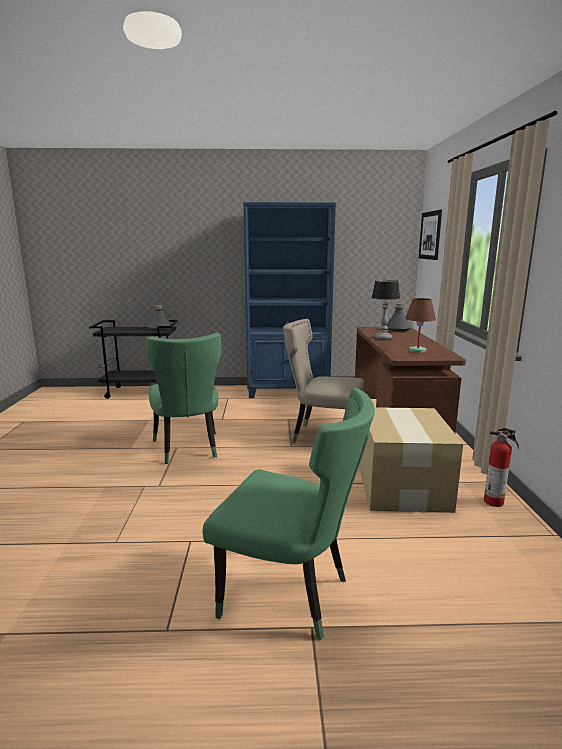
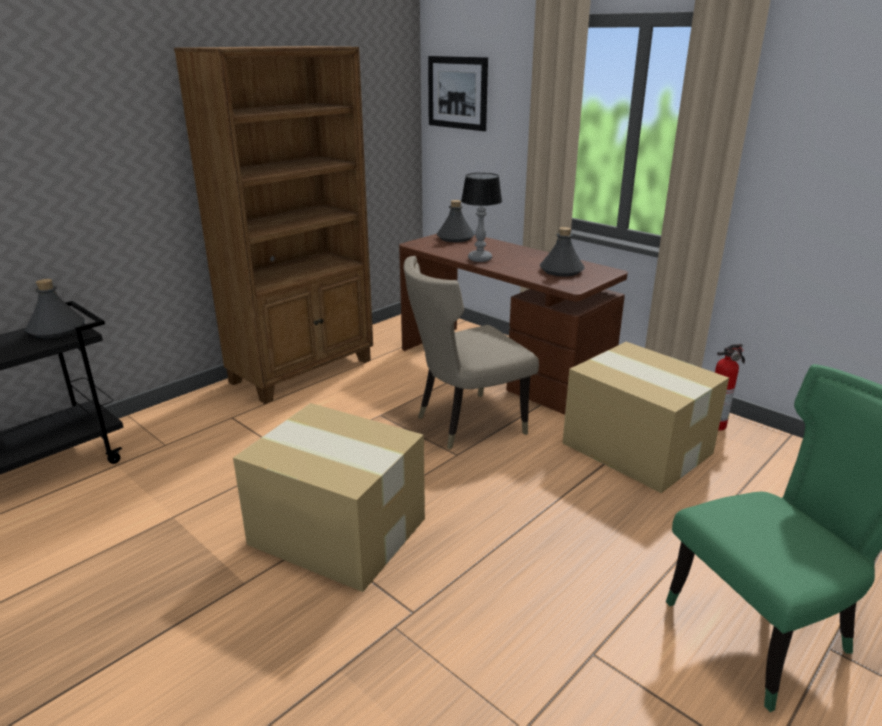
camera: 45 degrees left, 10 degrees up
green chair [146,333,222,464] -> cardboard box [233,403,425,592]
blue bookcase [243,202,336,398] -> brown bookcase [174,46,373,404]
brown table lamp [405,298,436,353] -> grey bottle [540,227,585,276]

